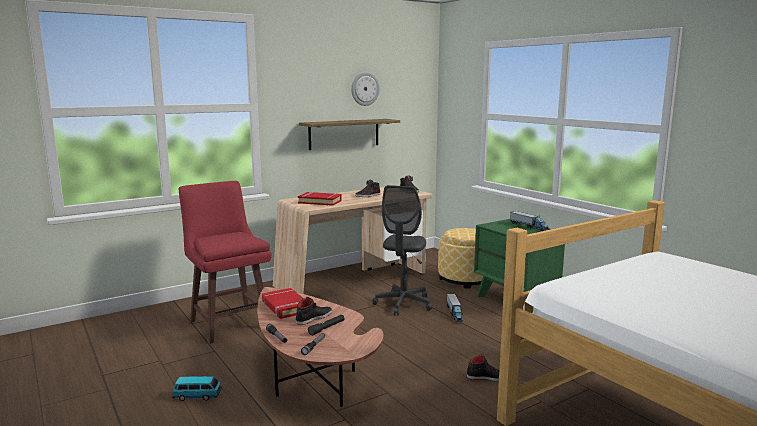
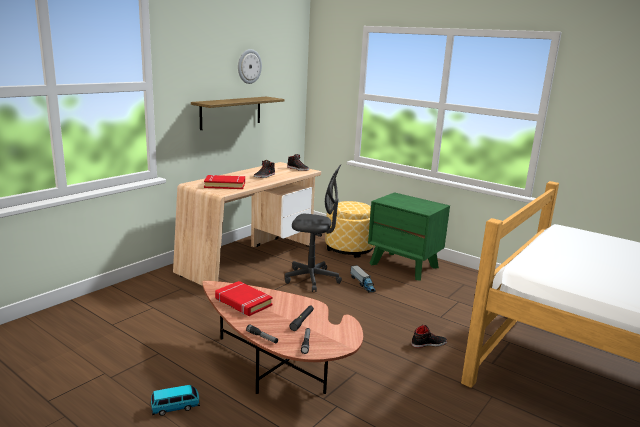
camera: 20 degrees left, 5 degrees up
red stool [179,181,271,344] -> none
black shoe [296,297,332,325] -> none
grey office chair [372,185,432,316] -> grey office chair turned 75 degrees counterclockwise [285,165,342,292]
toy truck [510,211,550,231] -> none

